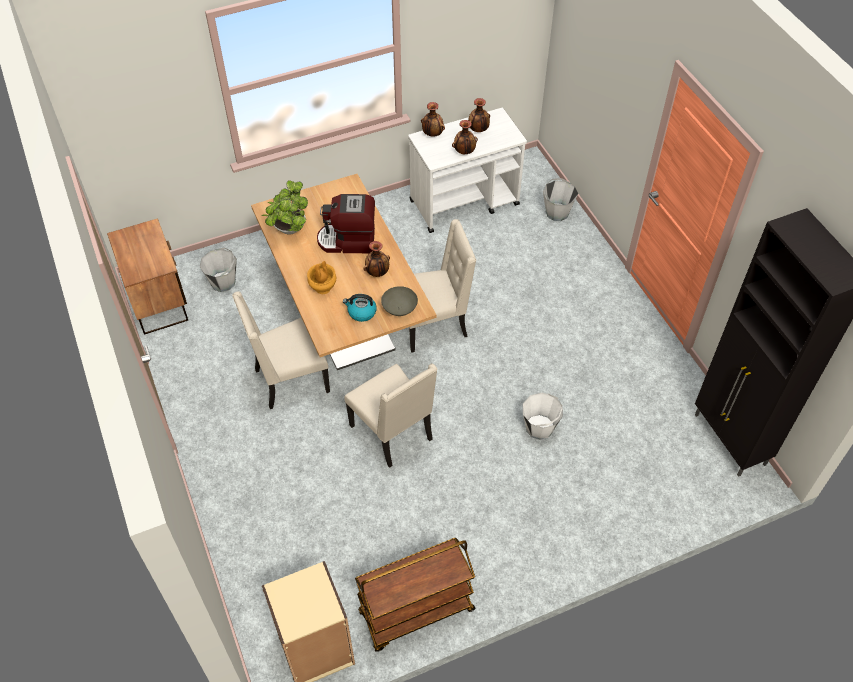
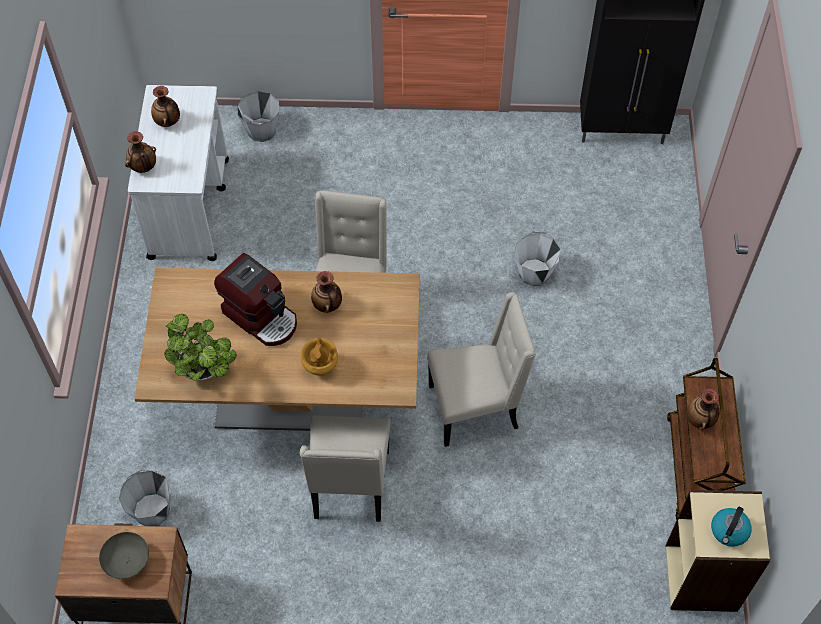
camera: 65 degrees left, 5 degrees up
coffee machine [317,194,375,253] -> coffee machine turned 75 degrees counterclockwise [214,253,297,346]
kettle [343,294,377,322] -> kettle moved to [711,507,752,547]
grey bowl [381,286,418,316] -> grey bowl moved to [99,532,149,579]
vase [452,120,478,154] -> vase moved to [687,389,719,430]

